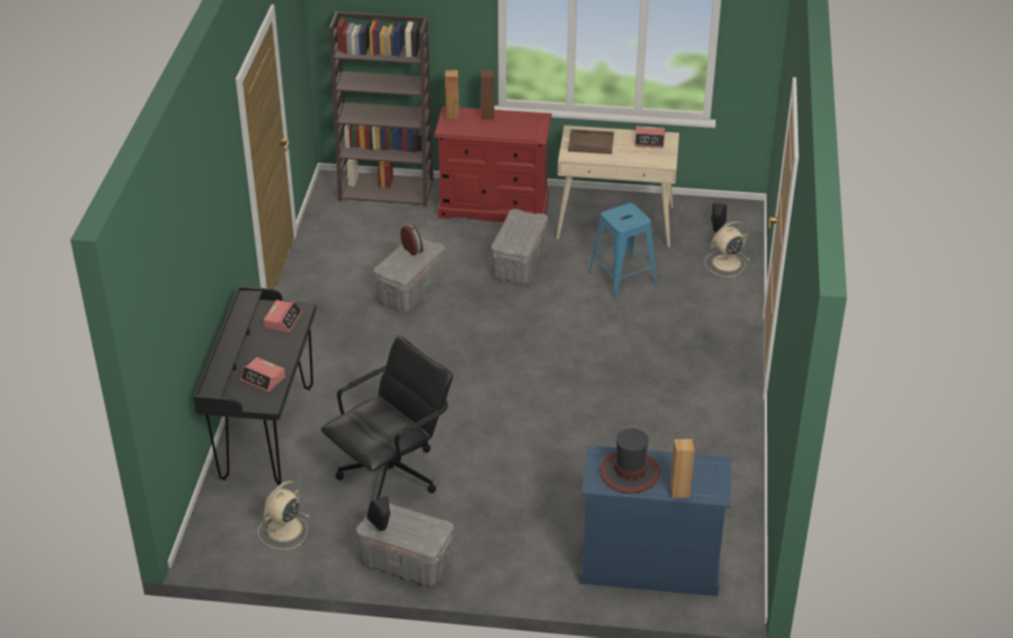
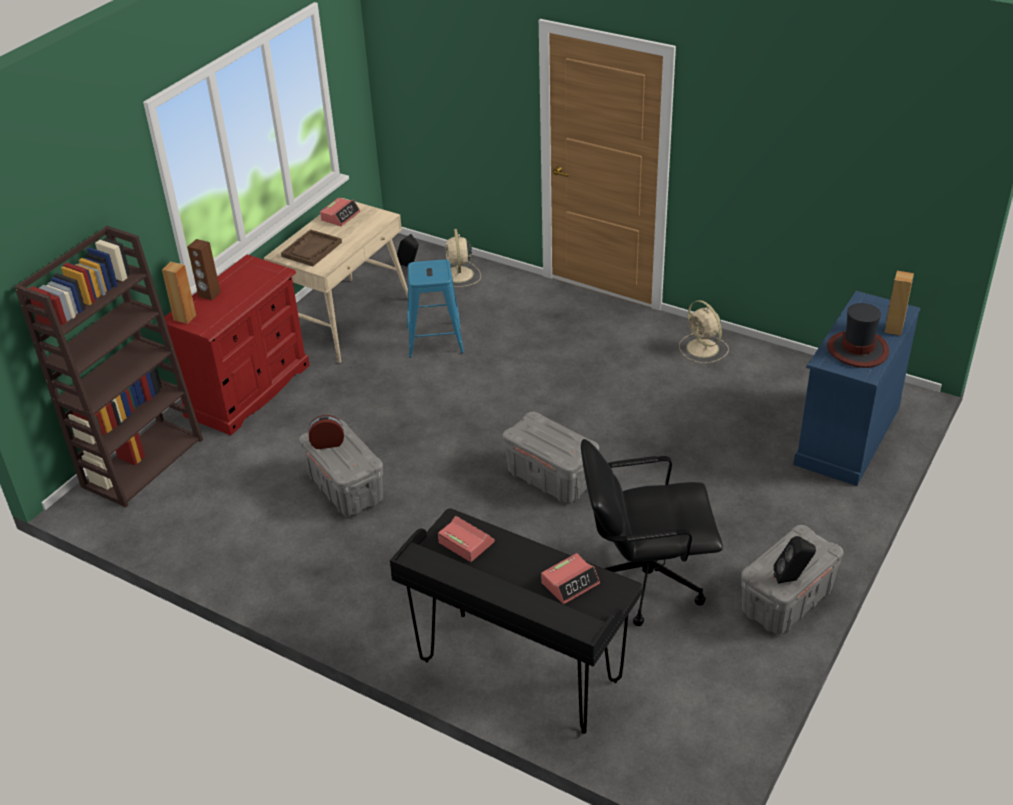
camera: 65 degrees left, 0 degrees up
beige fan [258,481,309,550] -> beige fan moved to [679,300,729,363]
black office chair [321,335,453,499] -> black office chair turned 75 degrees counterclockwise [581,439,723,626]
grey storage box [491,209,548,284] -> grey storage box moved to [502,412,599,503]

